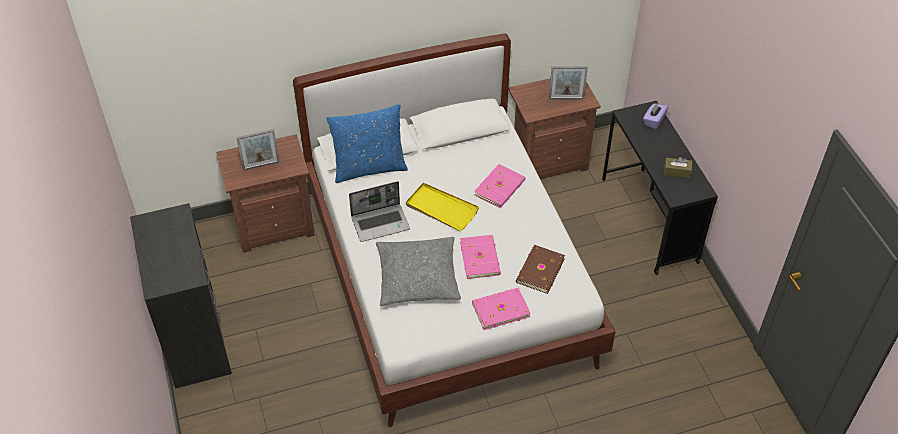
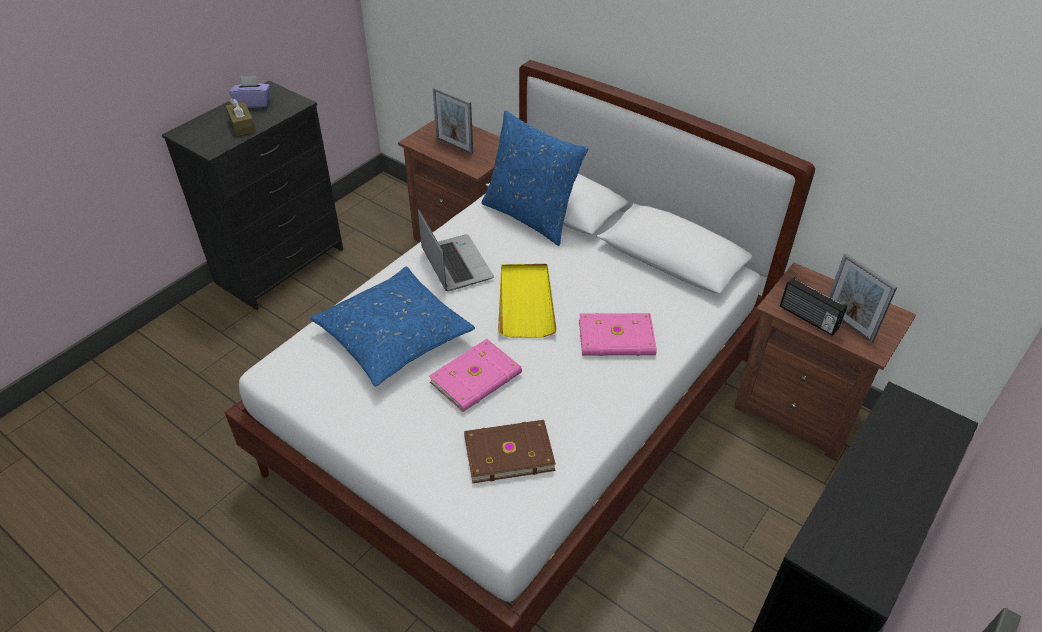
camera: 55 degrees right, 5 degrees down
laptop [349,181,410,242] -> laptop turned 150 degrees counterclockwise [418,209,494,292]
grey pillow [376,237,461,306] -> blue pillow [310,266,475,387]
pink book [472,288,531,330] -> none
purple tissue box [643,103,668,129] -> purple tissue box moved to [229,76,270,108]
brown tissue box [664,157,692,178] -> brown tissue box moved to [226,98,256,136]
none -> radio [780,277,847,336]

